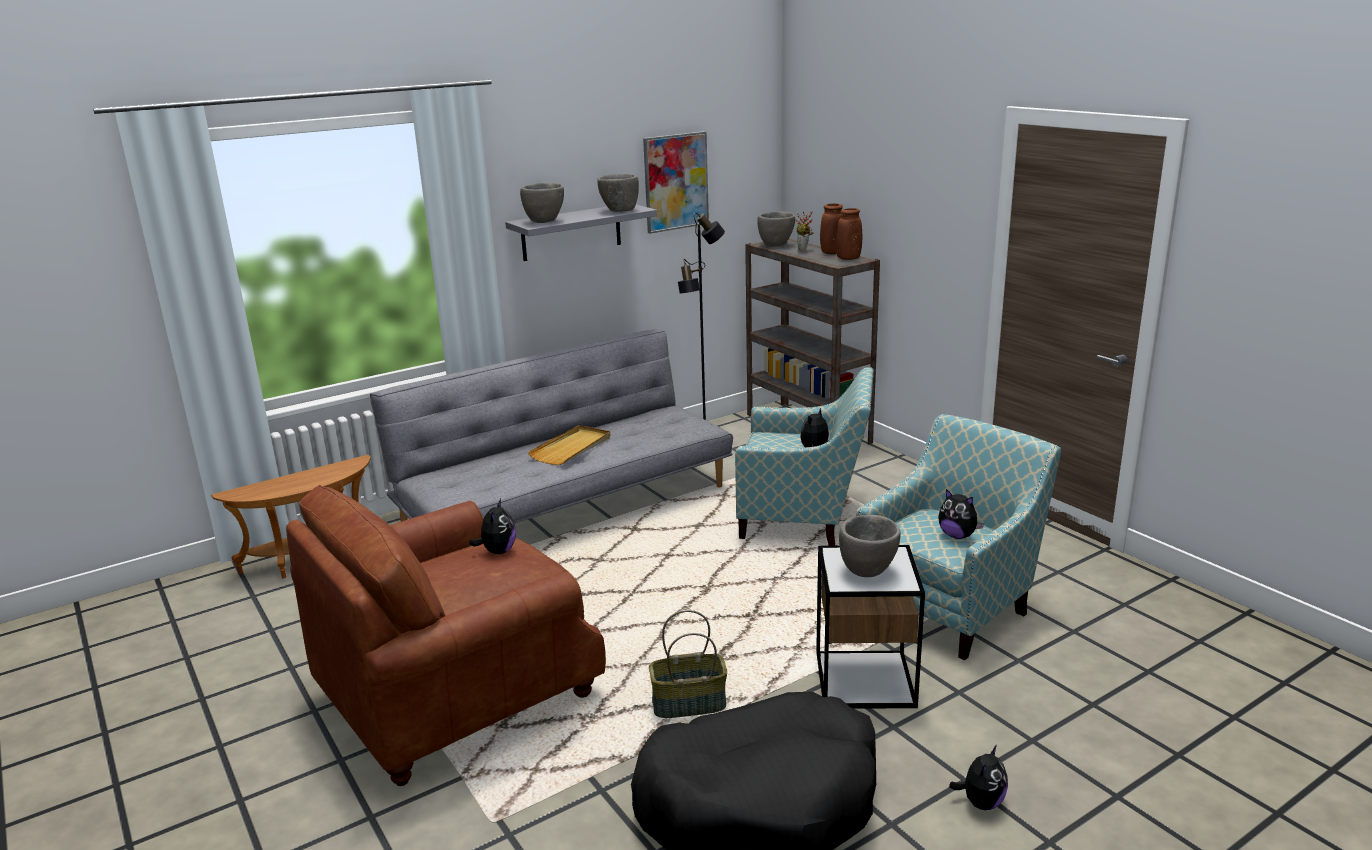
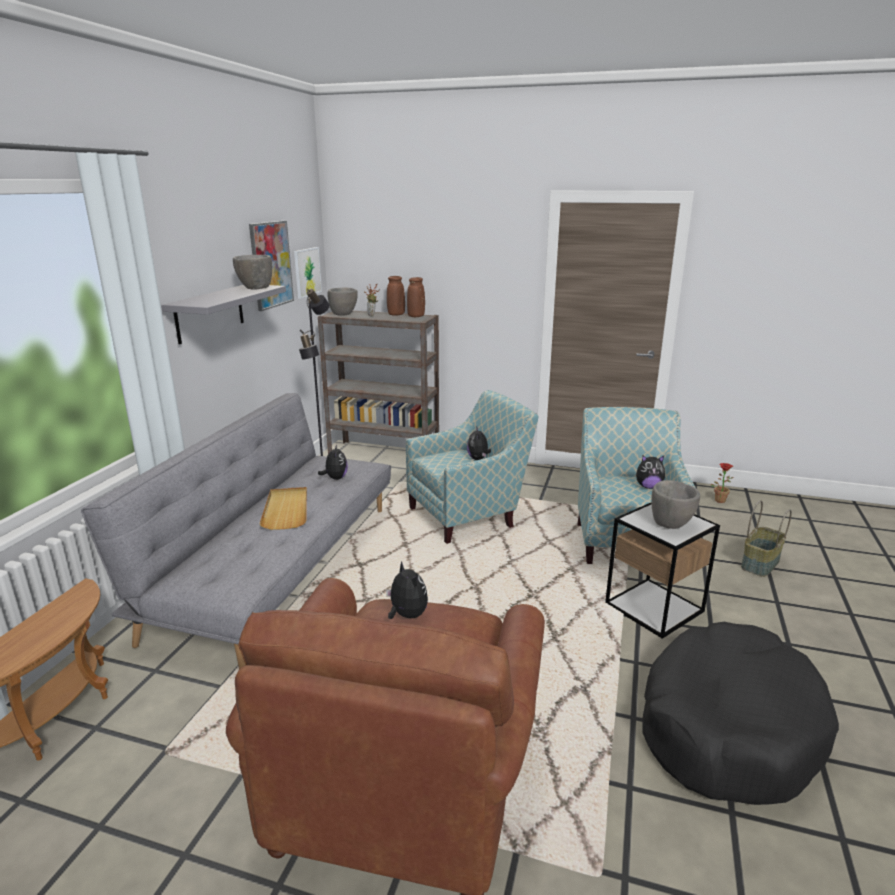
camera: 40 degrees left, 0 degrees up
grey bowl [520,183,564,223] -> none
basket [649,610,727,718] -> basket moved to [741,500,792,577]
plush toy [949,745,1008,810] -> plush toy moved to [318,444,348,480]
none -> picture [294,247,322,299]
none -> potted plant [710,463,733,503]

